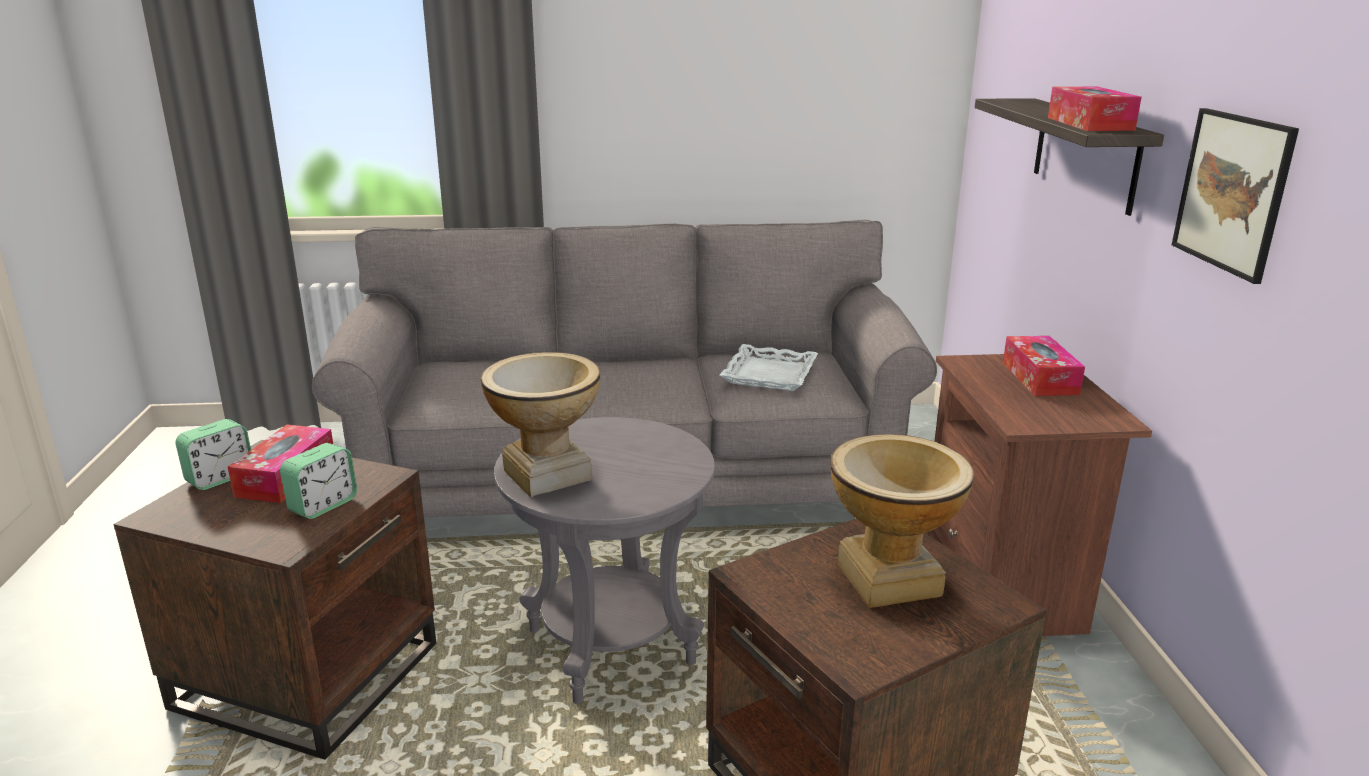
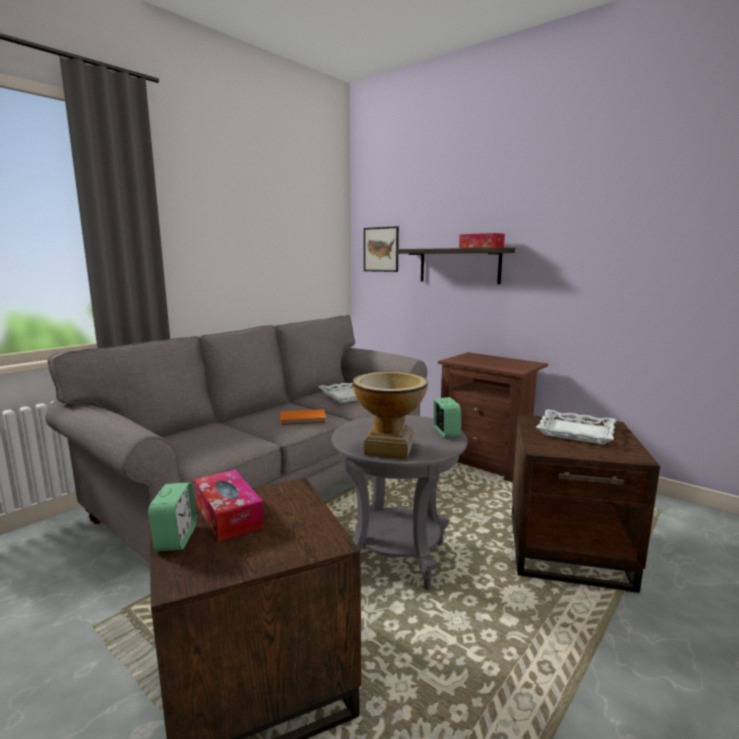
camera: 45 degrees left, 10 degrees down
alarm clock [280,443,357,519] -> alarm clock moved to [434,397,461,438]
vase [830,434,974,608] -> white tray [536,409,616,445]
tissue box [1003,336,1085,396] -> none
picture [1172,108,1299,284] -> picture moved to [364,226,399,272]
none -> orange book [280,409,326,425]

